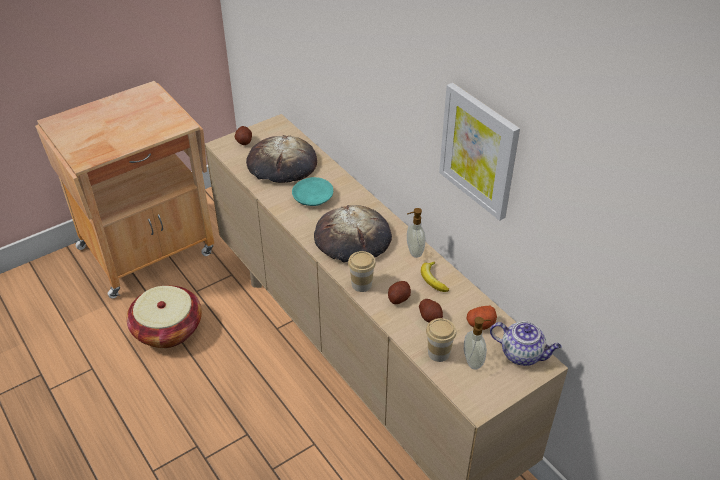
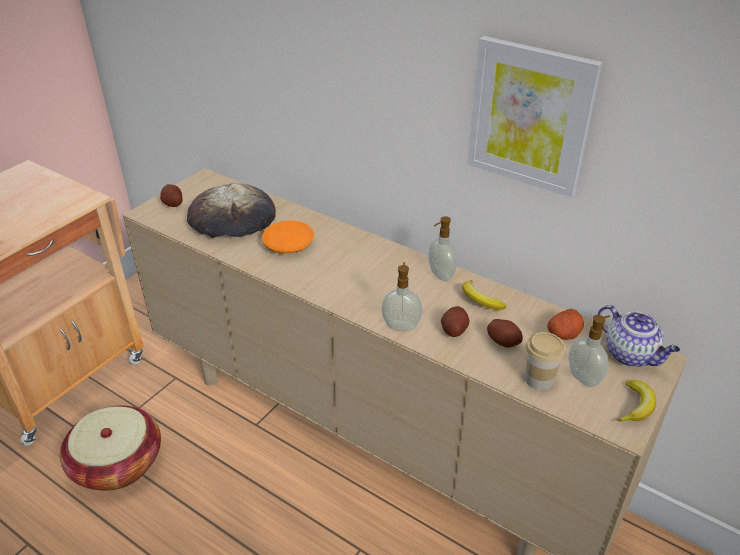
camera: 20 degrees left, 5 degrees down
turquoise plate [292,177,333,206] -> orange plate [262,221,314,254]
bread [314,205,392,262] -> none
cup [348,251,376,292] -> soap dispenser [381,262,423,330]
teapot [490,322,562,366] -> teapot turned 45 degrees clockwise [598,305,680,367]
none -> banana [616,380,656,422]

